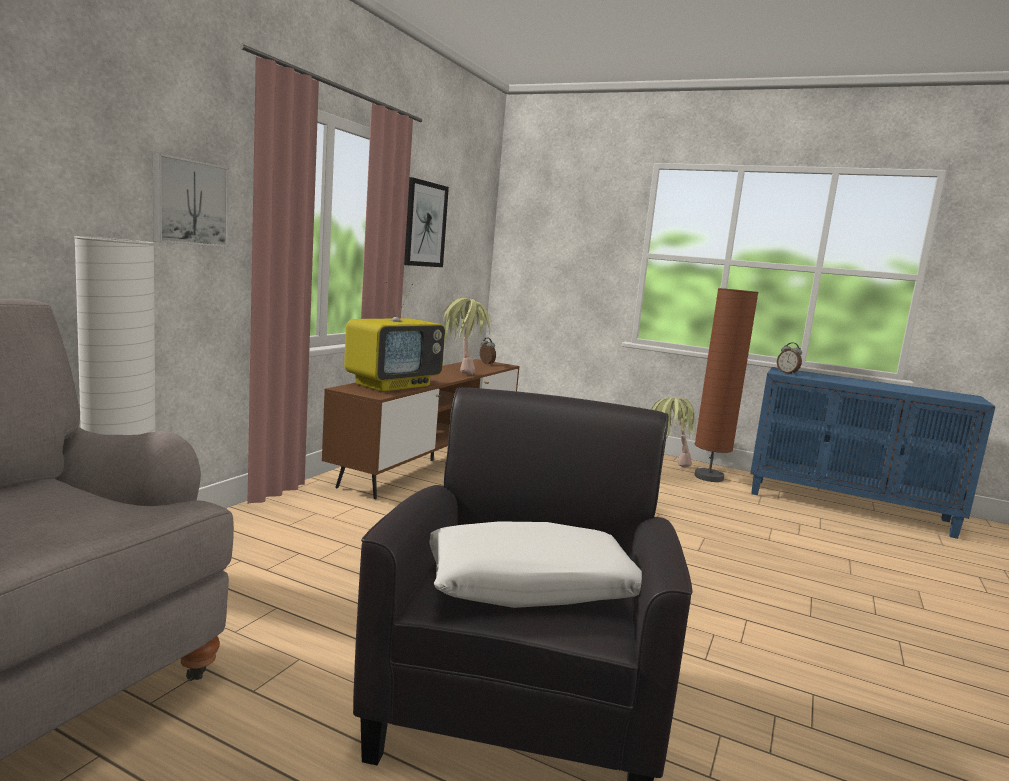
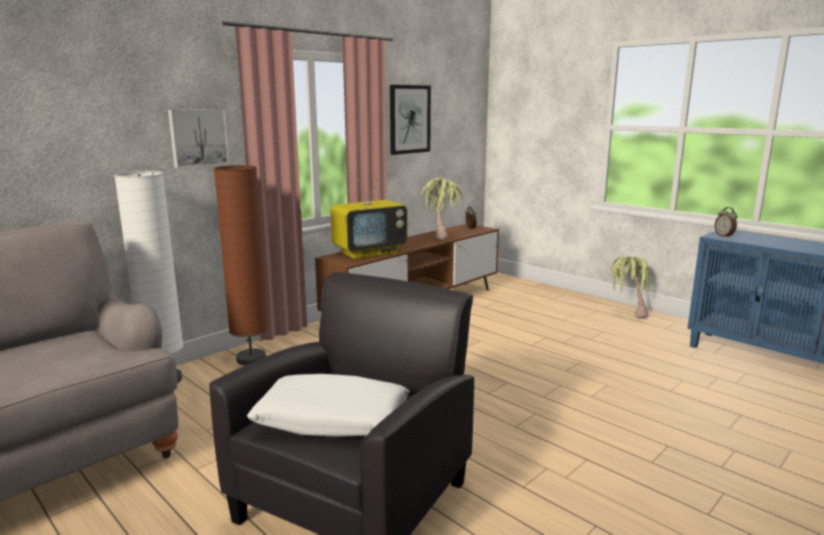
camera: 20 degrees right, 5 degrees up
brown floor lamp [694,288,759,482] -> brown floor lamp moved to [214,165,268,365]

